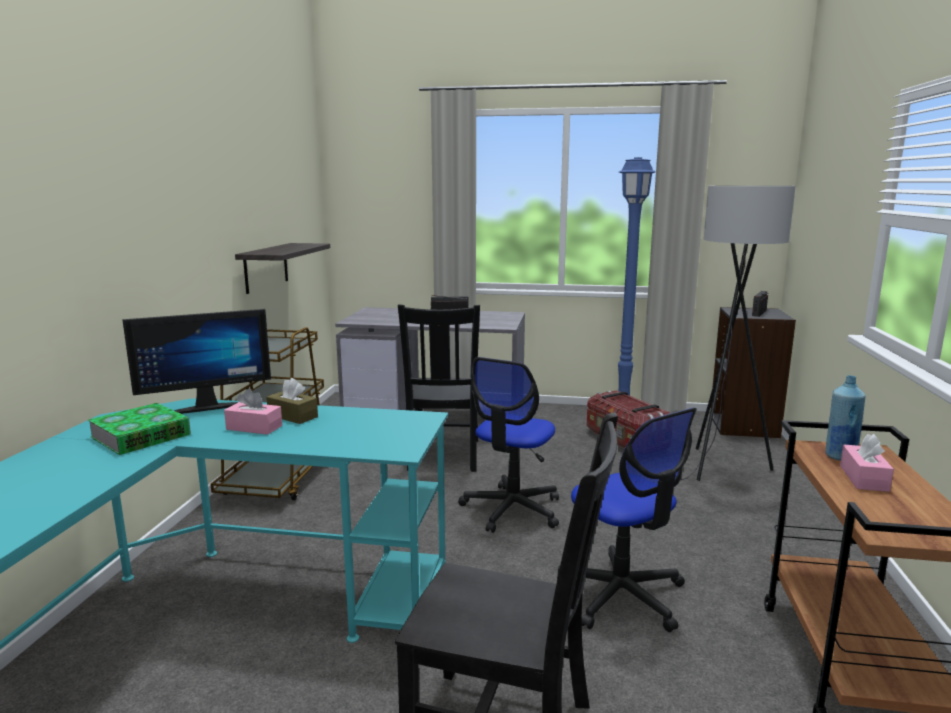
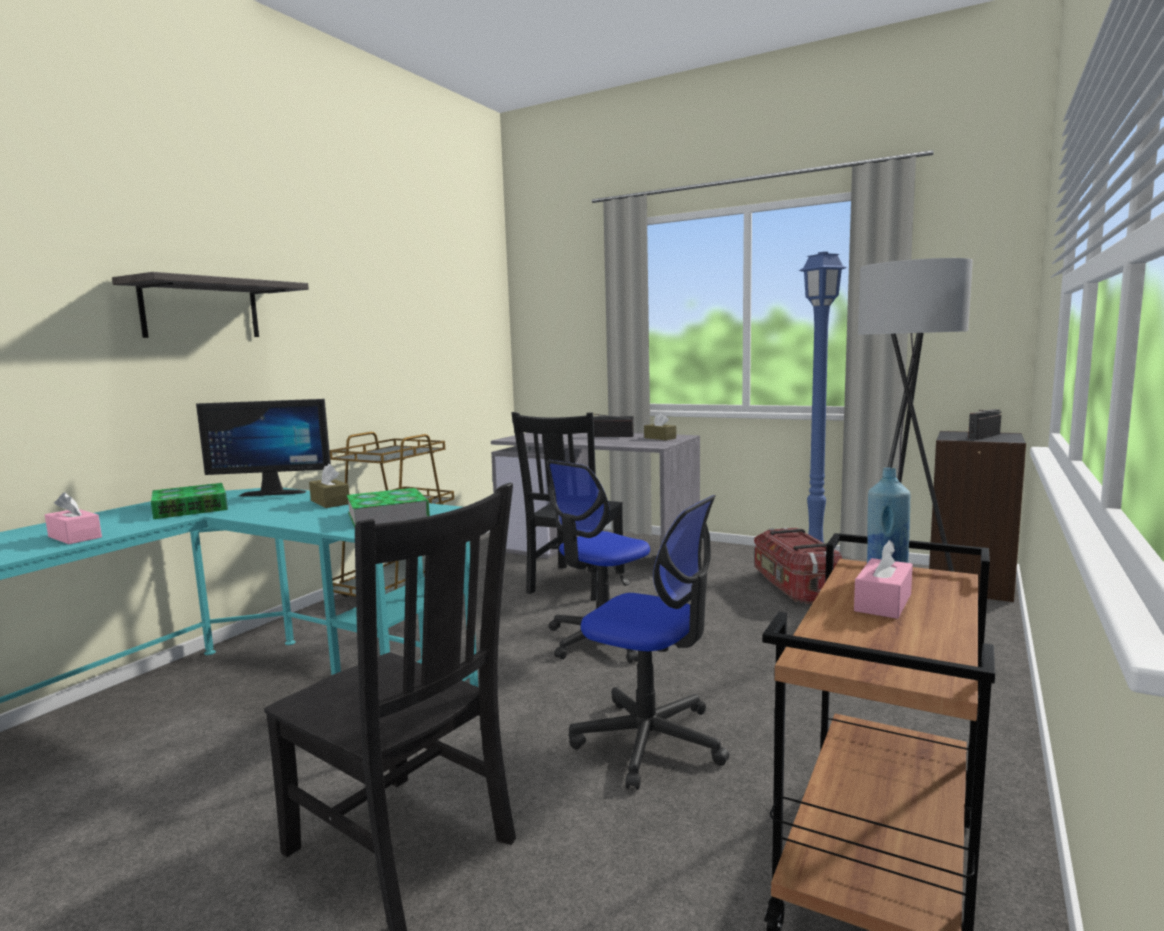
camera: 20 degrees right, 5 degrees down
pink tissue box [224,389,282,435] -> pink tissue box moved to [45,492,102,544]
shelf [235,243,330,294] -> shelf moved to [112,272,309,338]
office chair [557,408,697,632] -> office chair turned 45 degrees counterclockwise [569,495,730,790]
none -> book [347,488,430,528]
none -> brown tissue box [644,413,676,440]

